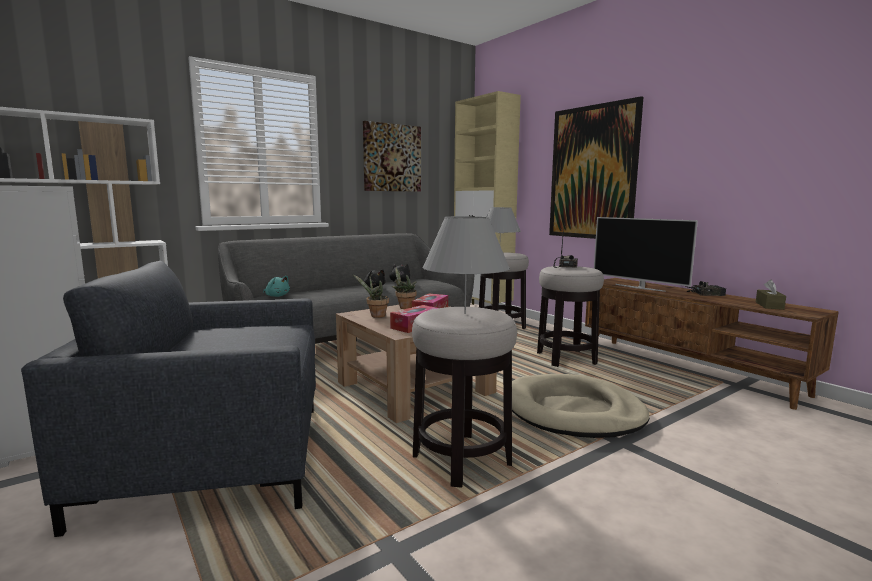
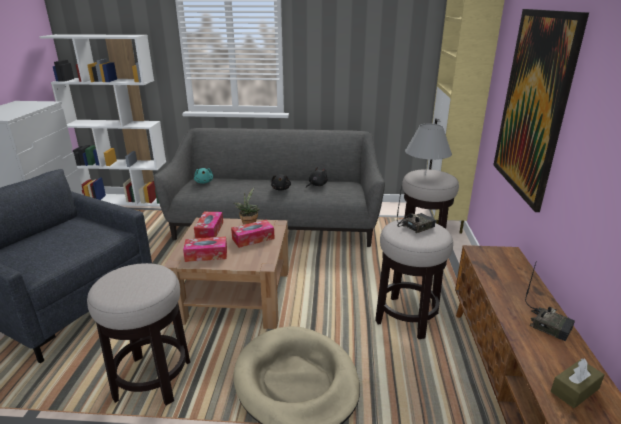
camera: 40 degrees right, 15 degrees up
potted plant [353,274,389,318] -> tissue box [194,212,223,239]
picture [363,121,421,192] -> none
grey table lamp [422,216,510,314] -> none
television [594,217,698,292] -> none

